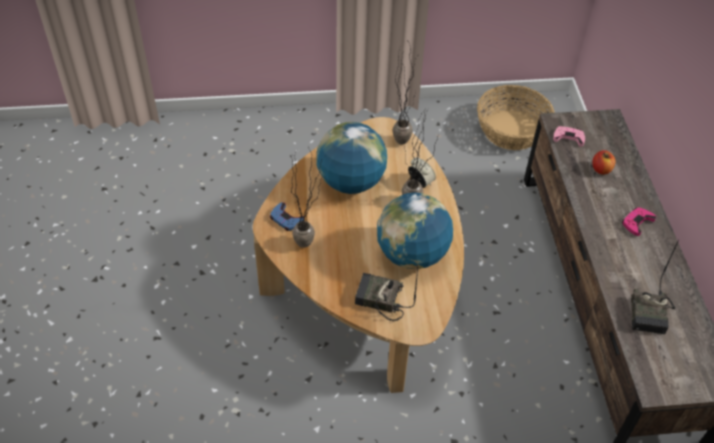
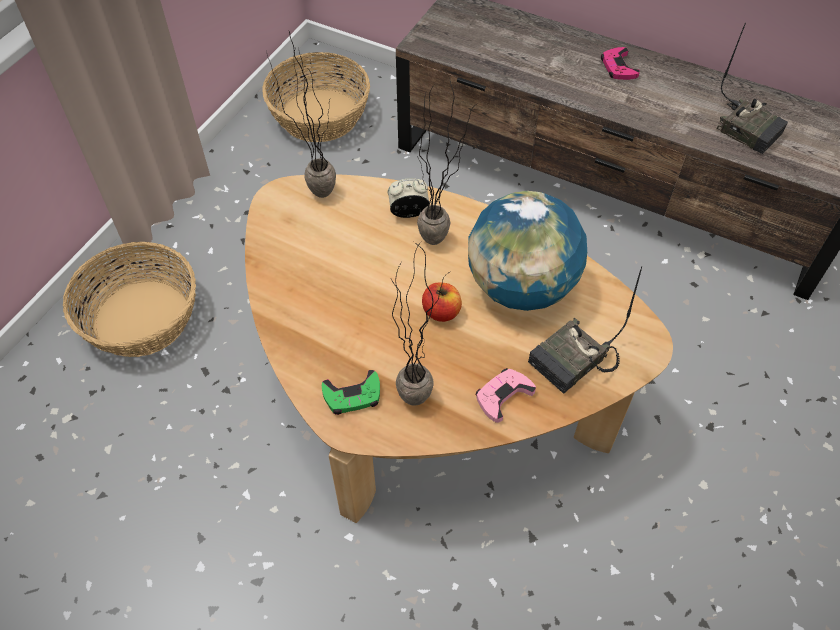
camera: 55 degrees left, 5 degrees up
blue game controller [270,202,304,231] -> green game controller [322,370,380,415]
globe [317,122,387,194] -> none
pink game controller [553,126,585,147] -> pink game controller moved to [476,368,536,423]
apple [592,150,616,175] -> apple moved to [422,282,462,322]
none -> basket [63,242,196,357]

